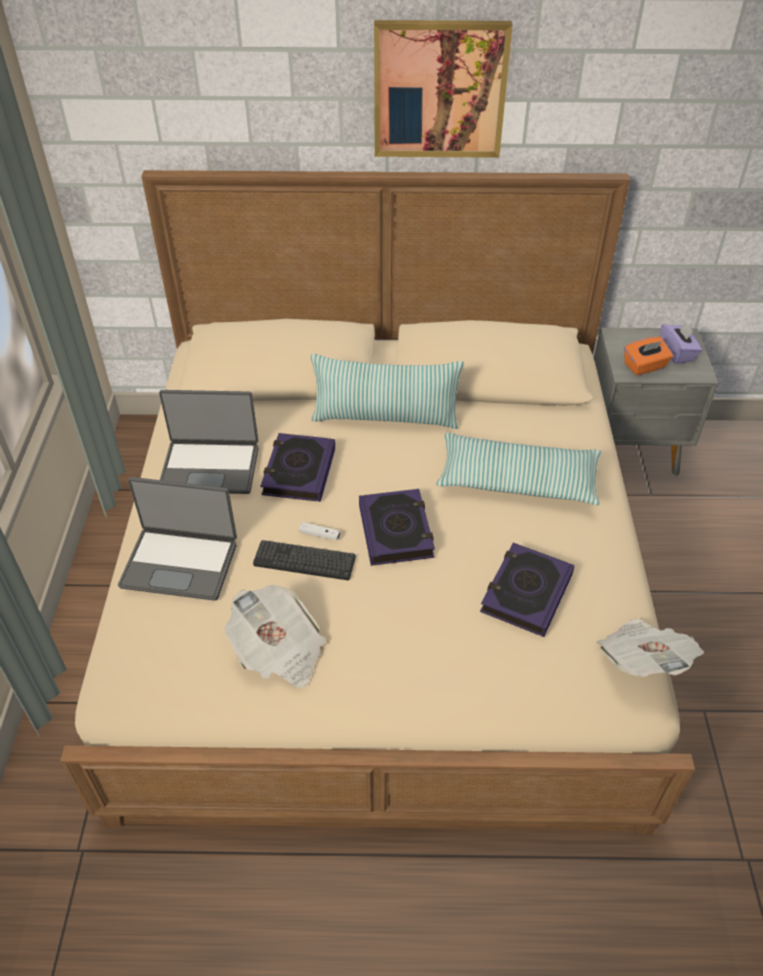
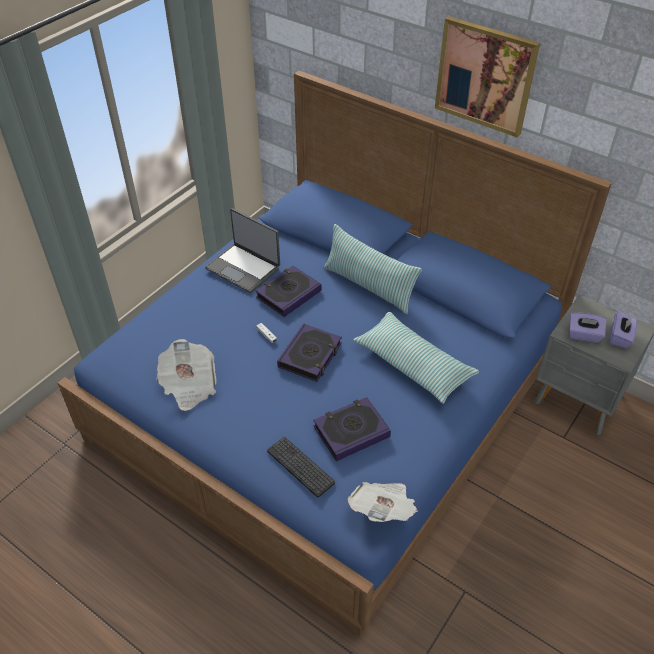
camera: 35 degrees right, 0 degrees up
beige bed [60,170,695,834] -> blue bed [57,71,612,636]
laptop [118,477,237,601] -> none
keyboard [253,540,356,580] -> keyboard moved to [267,437,335,498]
orange tissue box [624,337,673,376] -> purple tissue box [569,312,606,343]

